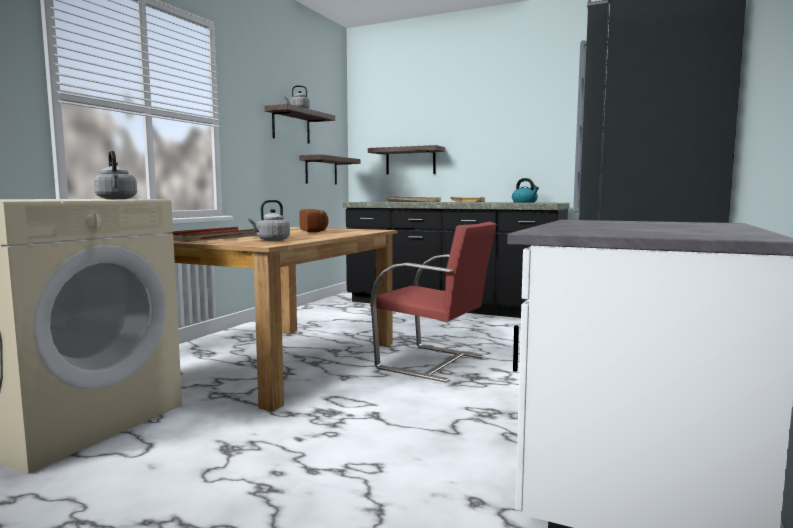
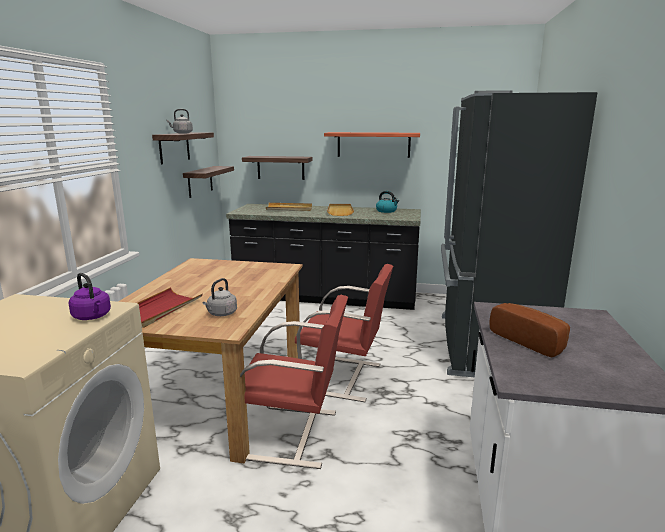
camera: 15 degrees left, 10 degrees up
grey kettle [94,151,137,199] -> purple kettle [69,273,111,320]
bread [299,209,328,232] -> bread moved to [490,303,570,358]
none -> red chair [240,295,348,469]
none -> shelf [324,132,420,158]

